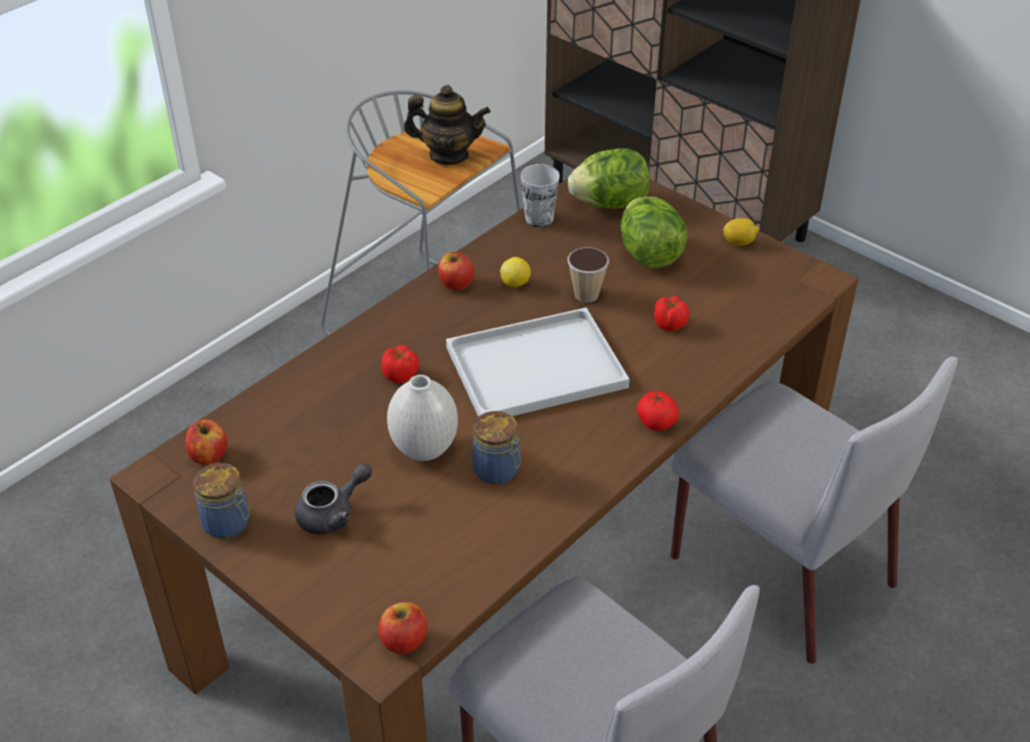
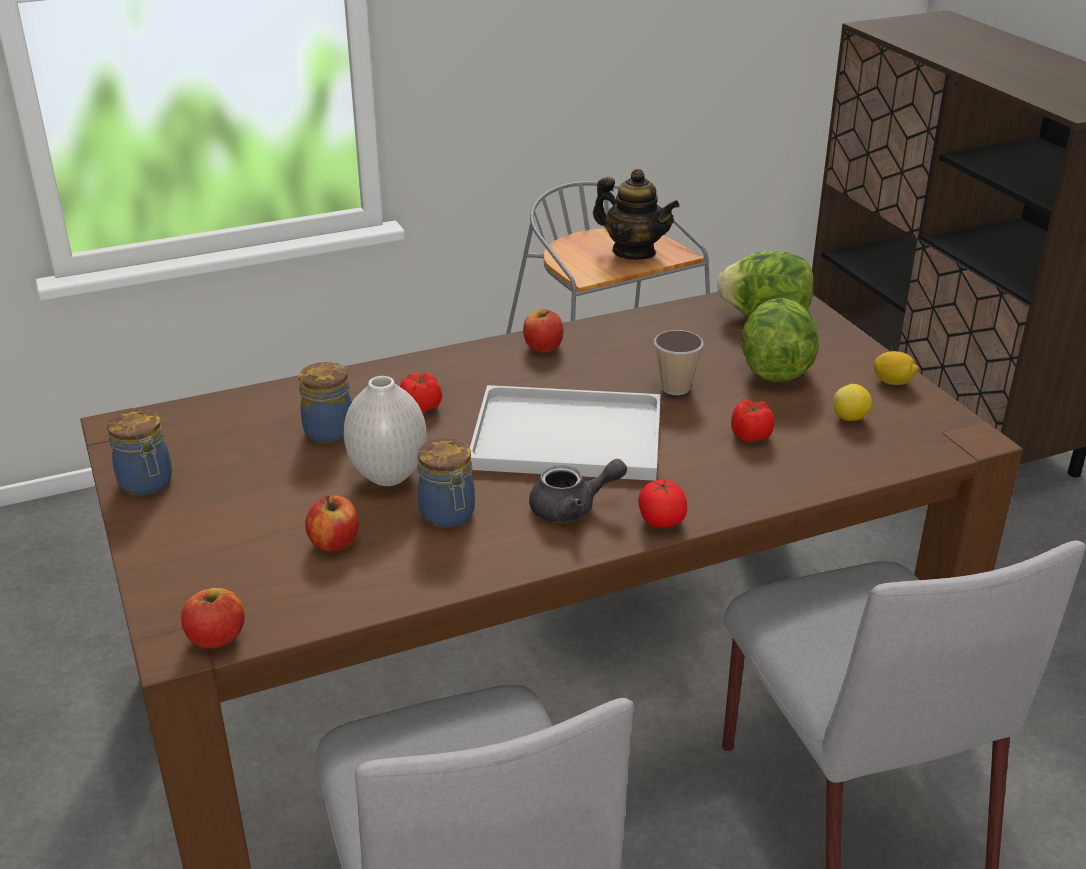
camera: 25 degrees right, 10 degrees down
apple [185,419,227,465] -> apple moved to [305,495,359,552]
grey teapot [295,463,372,534] -> grey teapot moved to [529,459,627,523]
lemon [500,257,531,287] -> lemon moved to [833,384,872,421]
cup [520,164,560,227] -> none
none -> jar [299,362,352,443]

